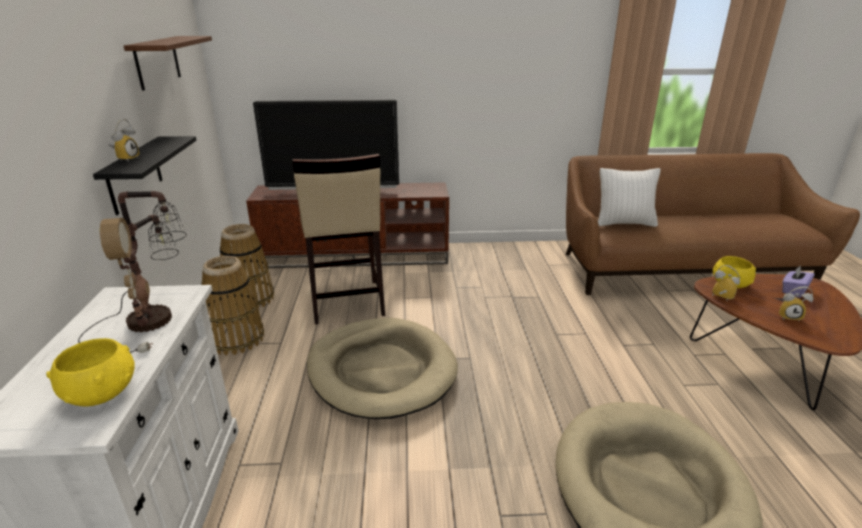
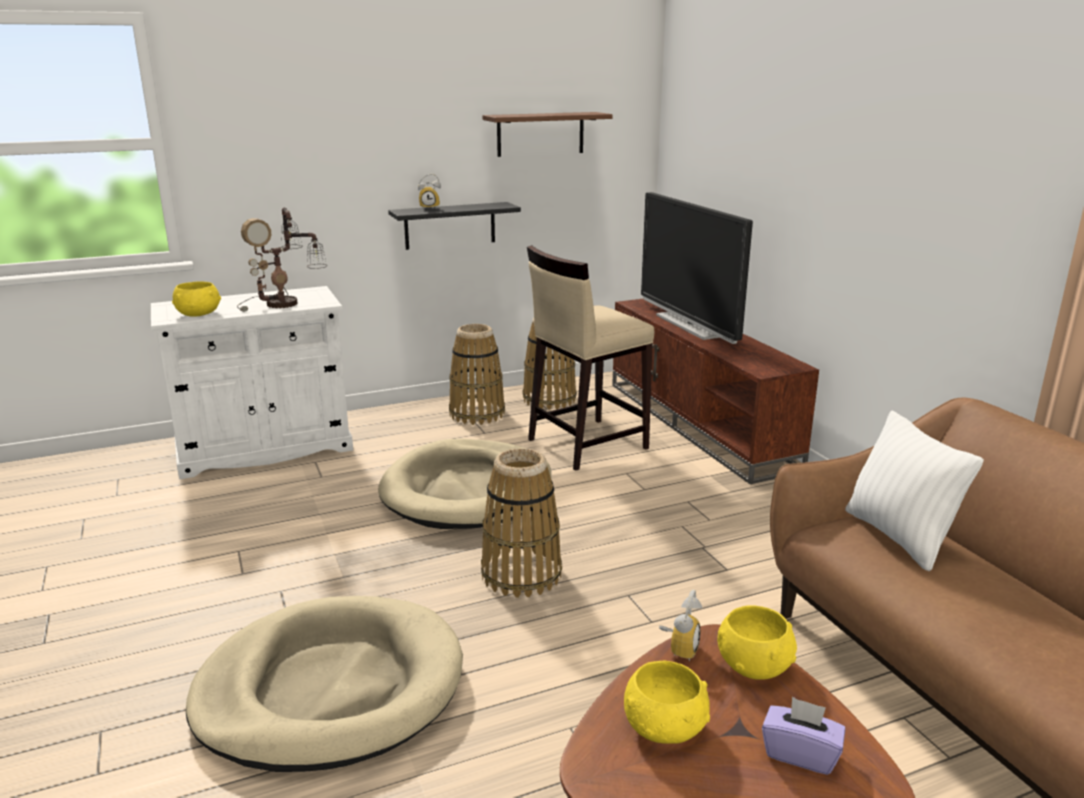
camera: 70 degrees right, 5 degrees down
alarm clock [779,286,813,322] -> yellow bowl [624,661,710,744]
none -> basket [481,448,562,598]

